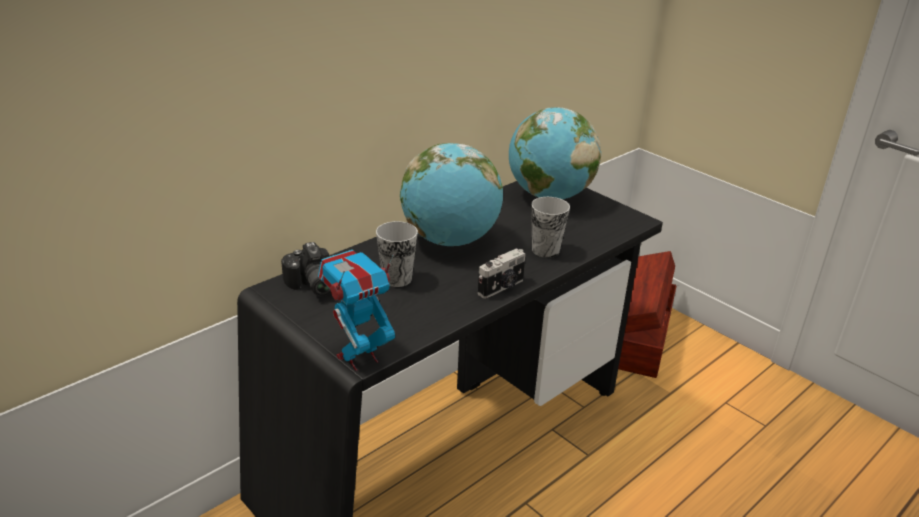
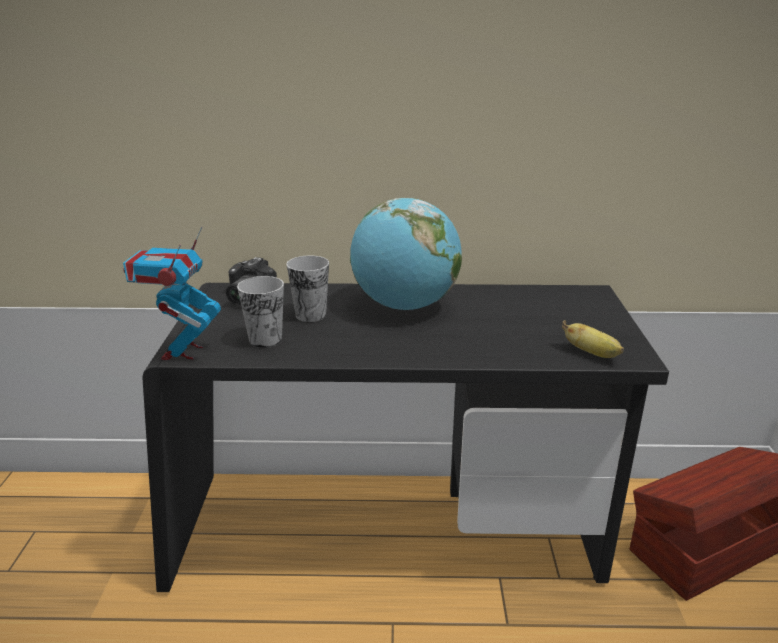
camera: 45 degrees right, 5 degrees down
toy robot [318,250,395,371] -> toy robot turned 90 degrees counterclockwise [123,227,221,360]
camera [478,248,525,299] -> none
globe [509,107,601,199] -> none
cup [531,197,570,258] -> cup moved to [237,276,284,348]
none -> banana [562,320,624,358]

